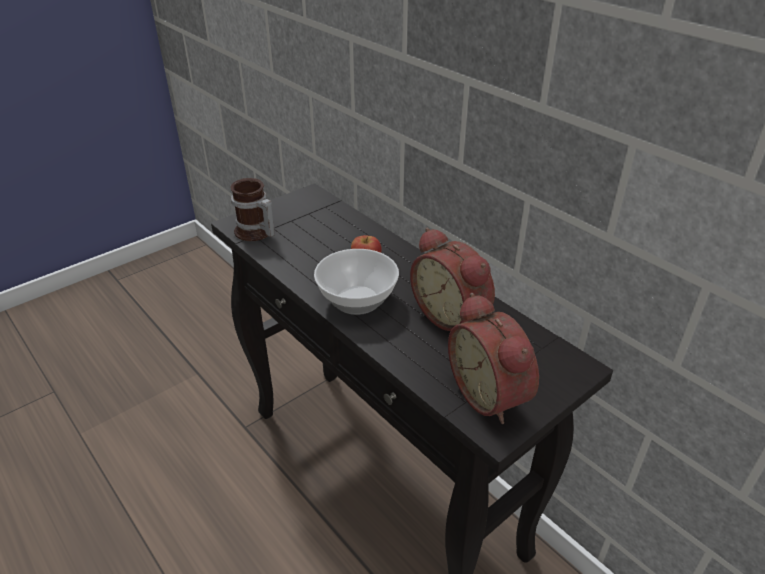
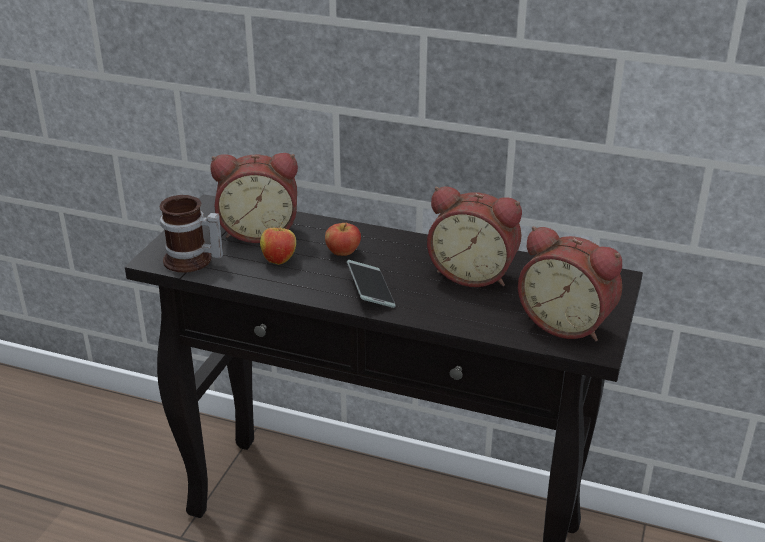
camera: 30 degrees left, 5 degrees down
bowl [314,249,399,315] -> phone [347,260,396,308]
none -> alarm clock [210,153,298,243]
none -> apple [260,222,296,265]

